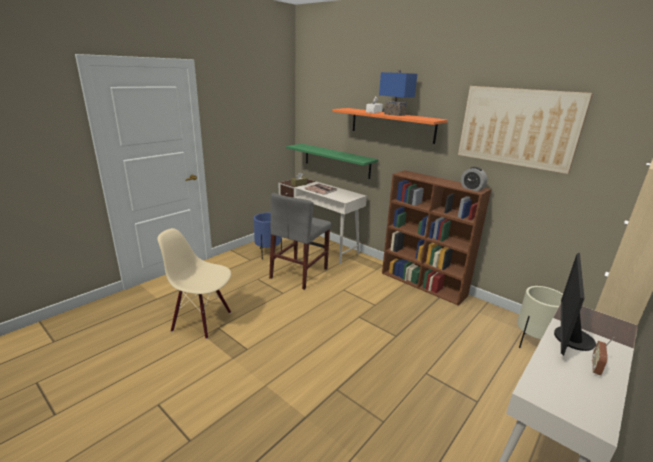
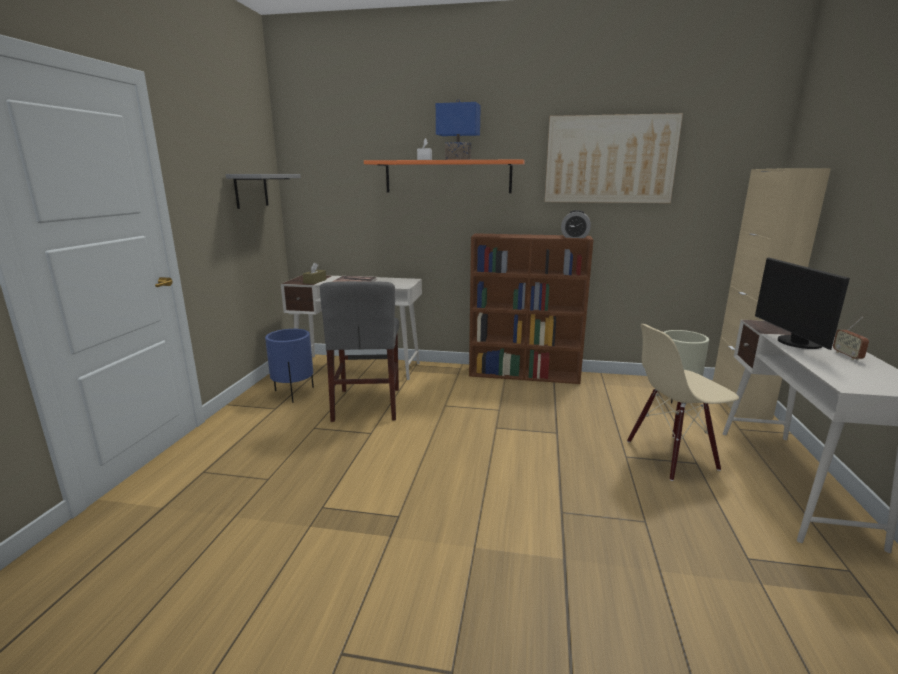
camera: 30 degrees left, 5 degrees down
beige chair [157,228,231,339] -> beige chair moved to [627,324,739,481]
green shelf [286,144,378,179] -> none
none -> grey shelf [225,174,301,209]

